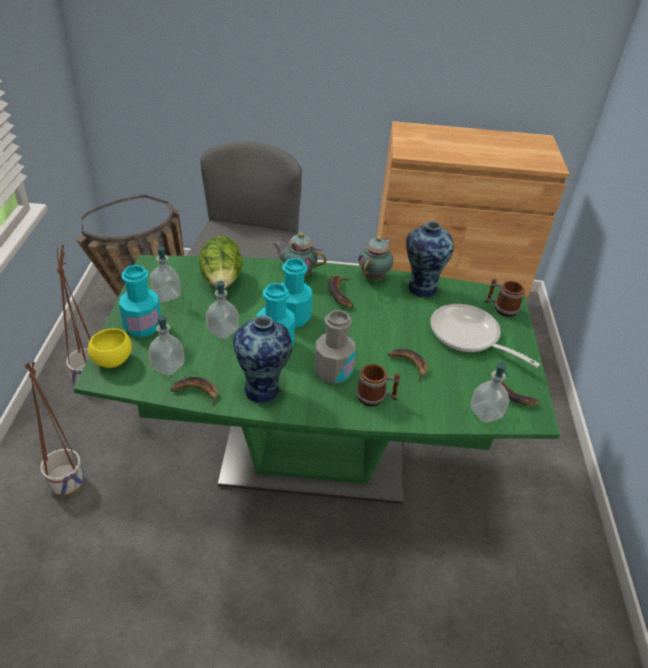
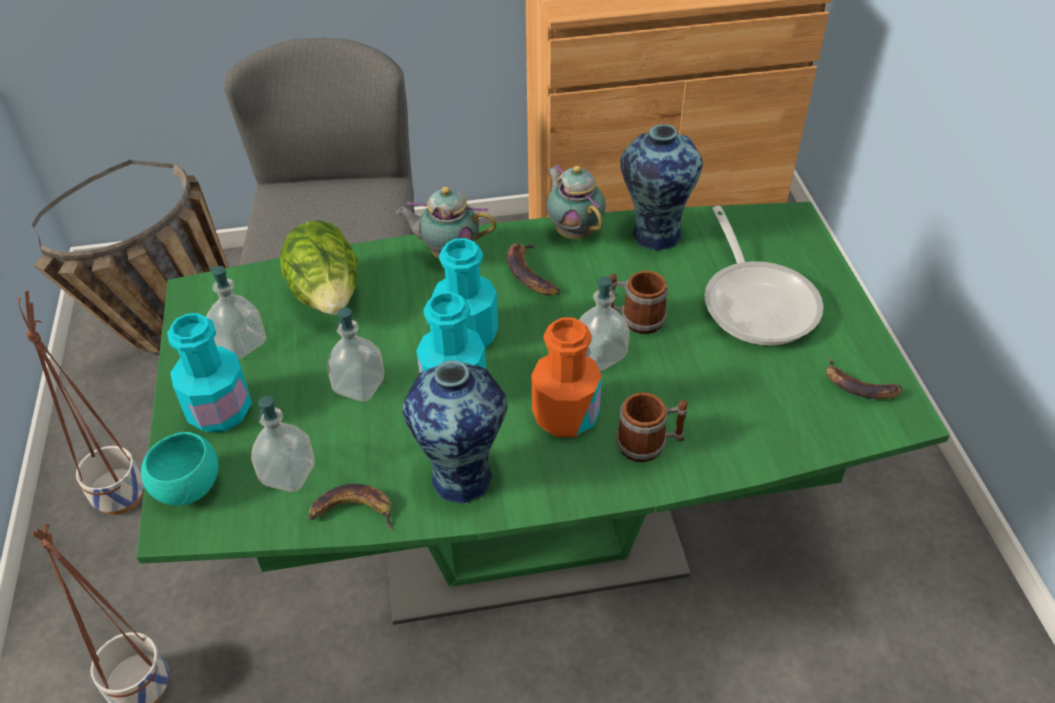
camera: 10 degrees left, 5 degrees up
yellow bowl [88,328,132,368] -> turquoise bowl [141,432,219,505]
grey bottle [314,310,356,384] -> orange bottle [532,317,602,437]
teapot [358,236,393,280] -> teapot turned 45 degrees counterclockwise [547,165,606,239]
banana [388,349,428,382] -> none
frying pan [430,304,540,367] -> frying pan turned 135 degrees counterclockwise [704,206,823,346]
soap dispenser [470,363,510,423] -> soap dispenser moved to [579,276,630,371]
mug [485,278,525,317] -> mug moved to [609,271,668,334]

